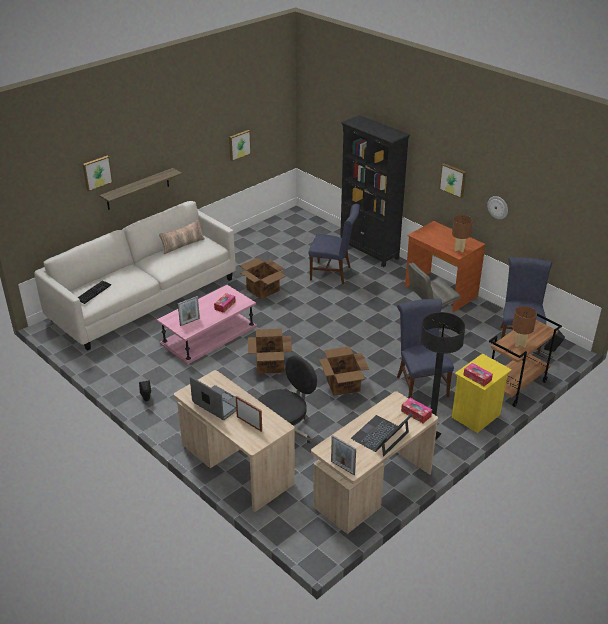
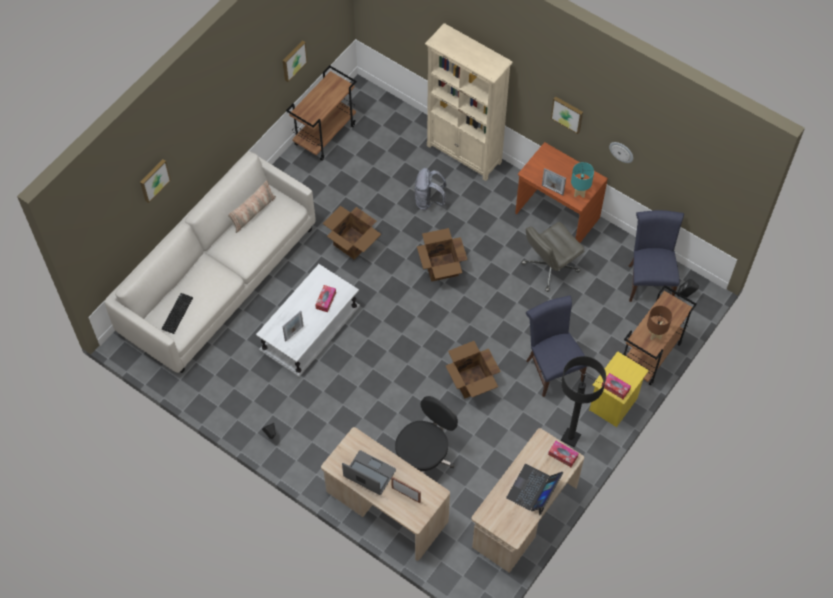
camera: 10 degrees left, 25 degrees up
shelf [100,168,182,210] -> none
pink coffee table [157,285,257,364] -> white coffee table [256,264,360,377]
cardboard box [248,329,292,374] -> cardboard box moved to [417,228,468,282]
blue chair [308,204,360,284] -> grey backpack [415,168,447,210]
picture frame [331,435,356,475] -> picture frame moved to [542,168,566,195]
black bookcase [340,115,410,267] -> beige bookcase [425,23,513,181]
brown table lamp [452,215,473,252] -> turquoise table lamp [571,162,594,198]
none -> brown cart [286,65,357,161]

